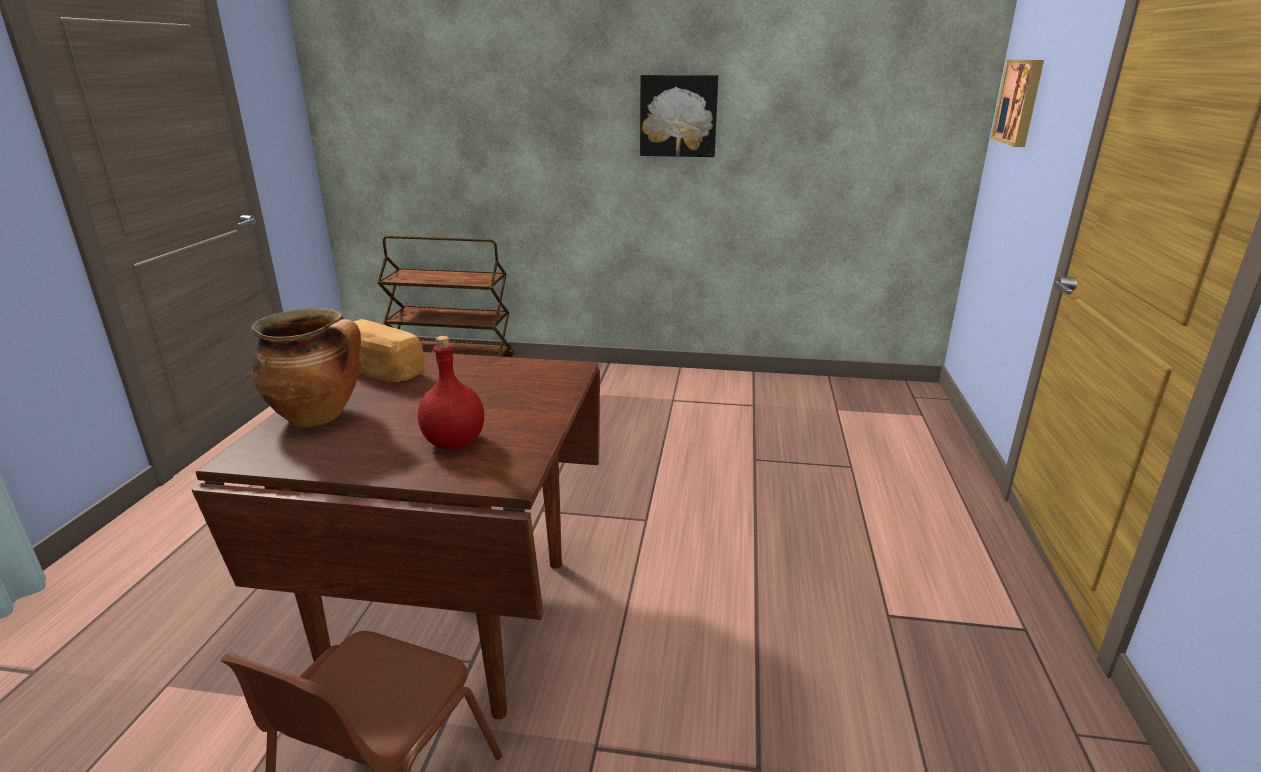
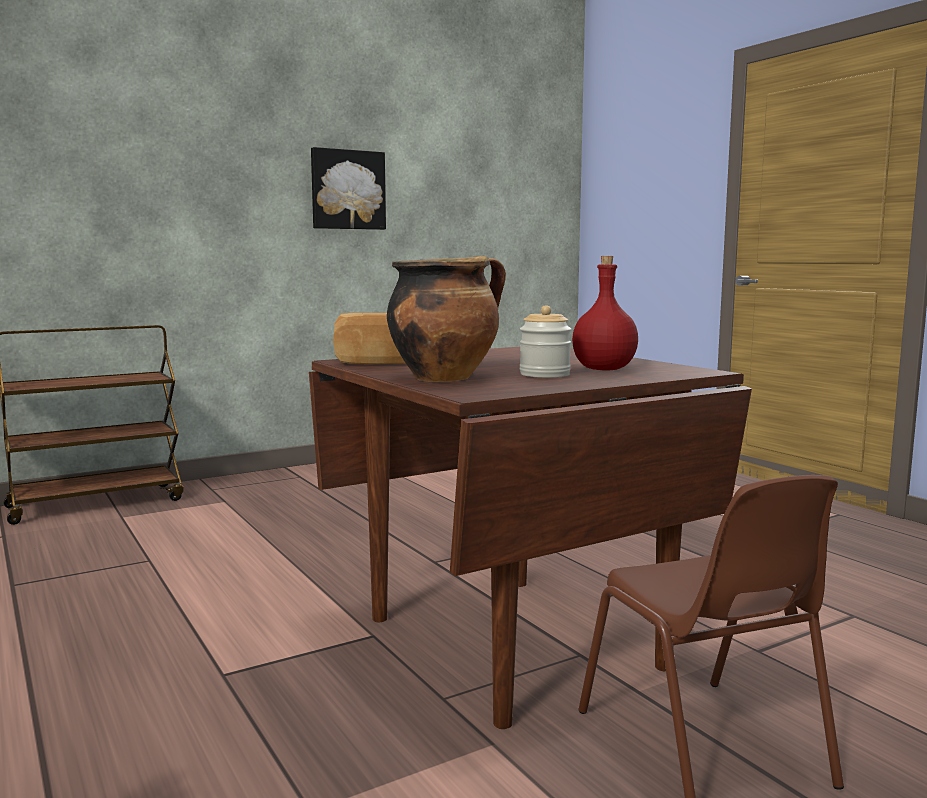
camera: 40 degrees left, 15 degrees down
picture [991,60,1044,147] -> none
none -> jar [520,305,571,378]

